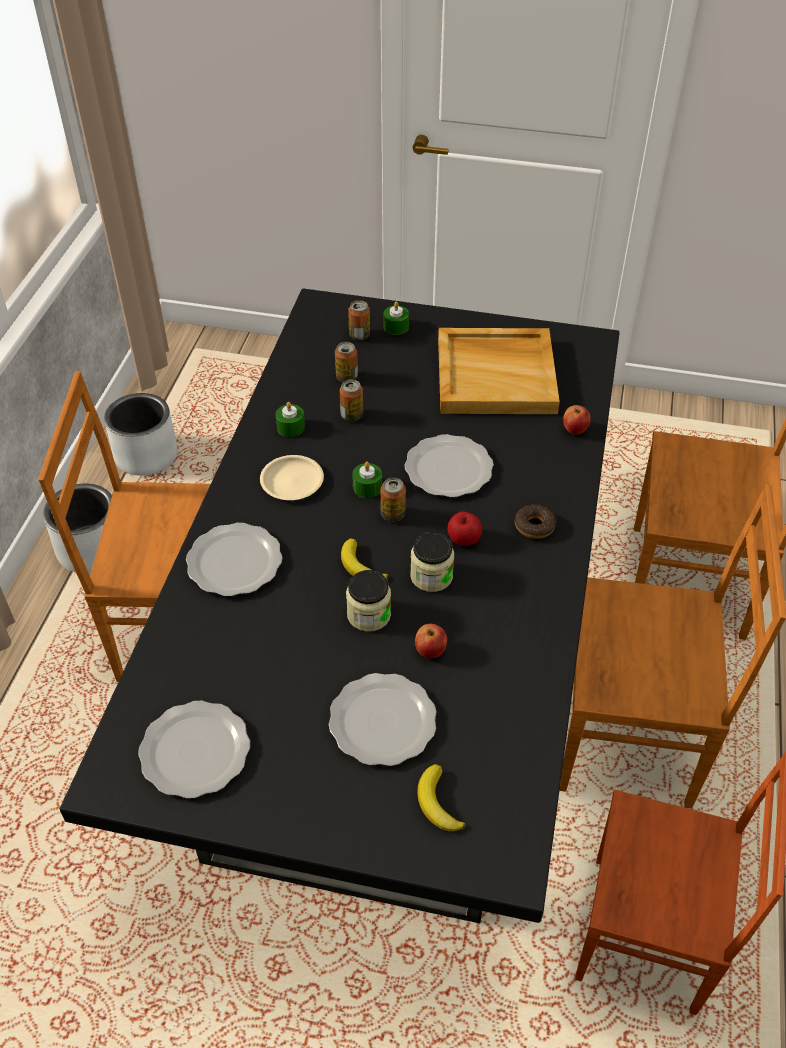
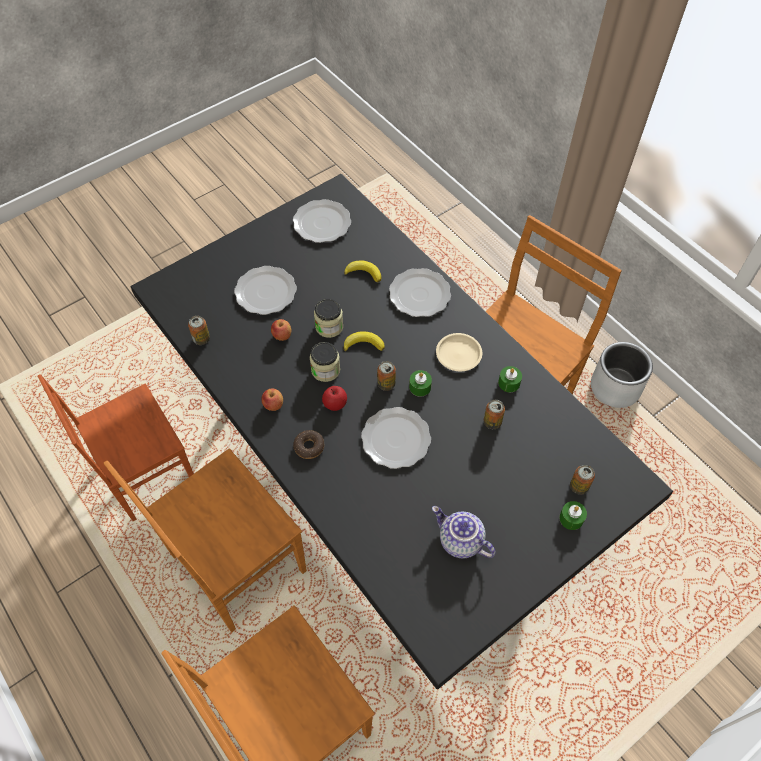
camera: 130 degrees right, 10 degrees up
grey planter [104,393,177,476] -> none
can [335,342,358,382] -> can moved to [188,316,210,345]
banana [417,764,466,831] -> banana moved to [344,260,381,283]
beige tray [438,328,560,414] -> teapot [432,506,496,558]
apple [563,405,590,435] -> apple moved to [261,389,283,411]

